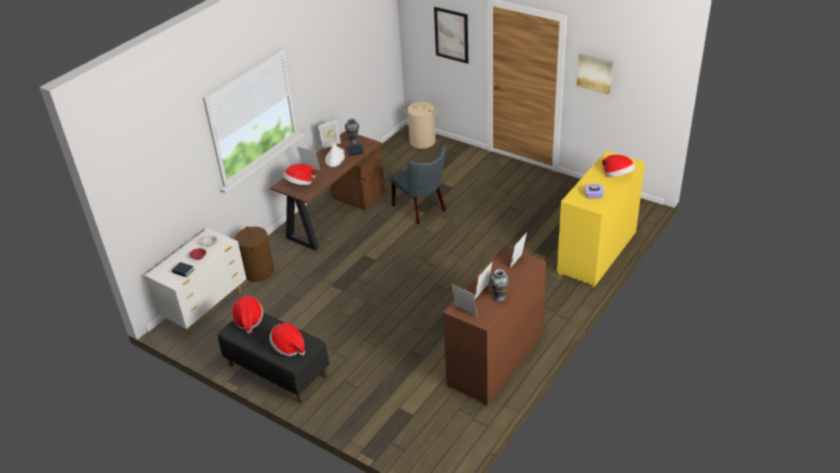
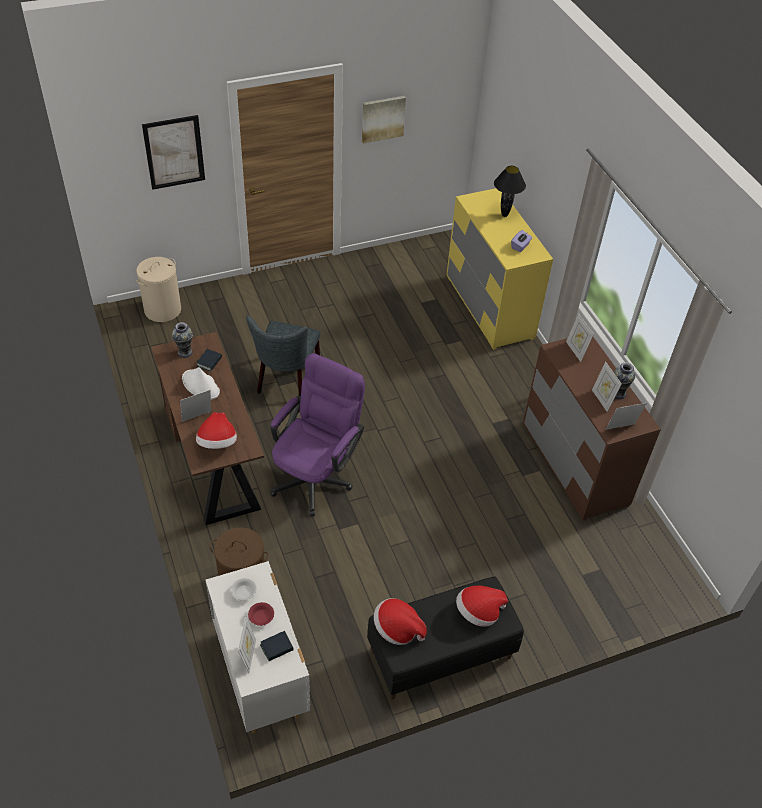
camera: 60 degrees left, 10 degrees up
picture frame [318,120,341,149] -> picture frame moved to [238,616,256,673]
grey chair [390,144,446,224] -> grey chair turned 105 degrees clockwise [246,315,320,396]
hat [602,155,635,177] -> black table lamp [494,166,526,217]
none -> purple office chair [270,353,365,516]

